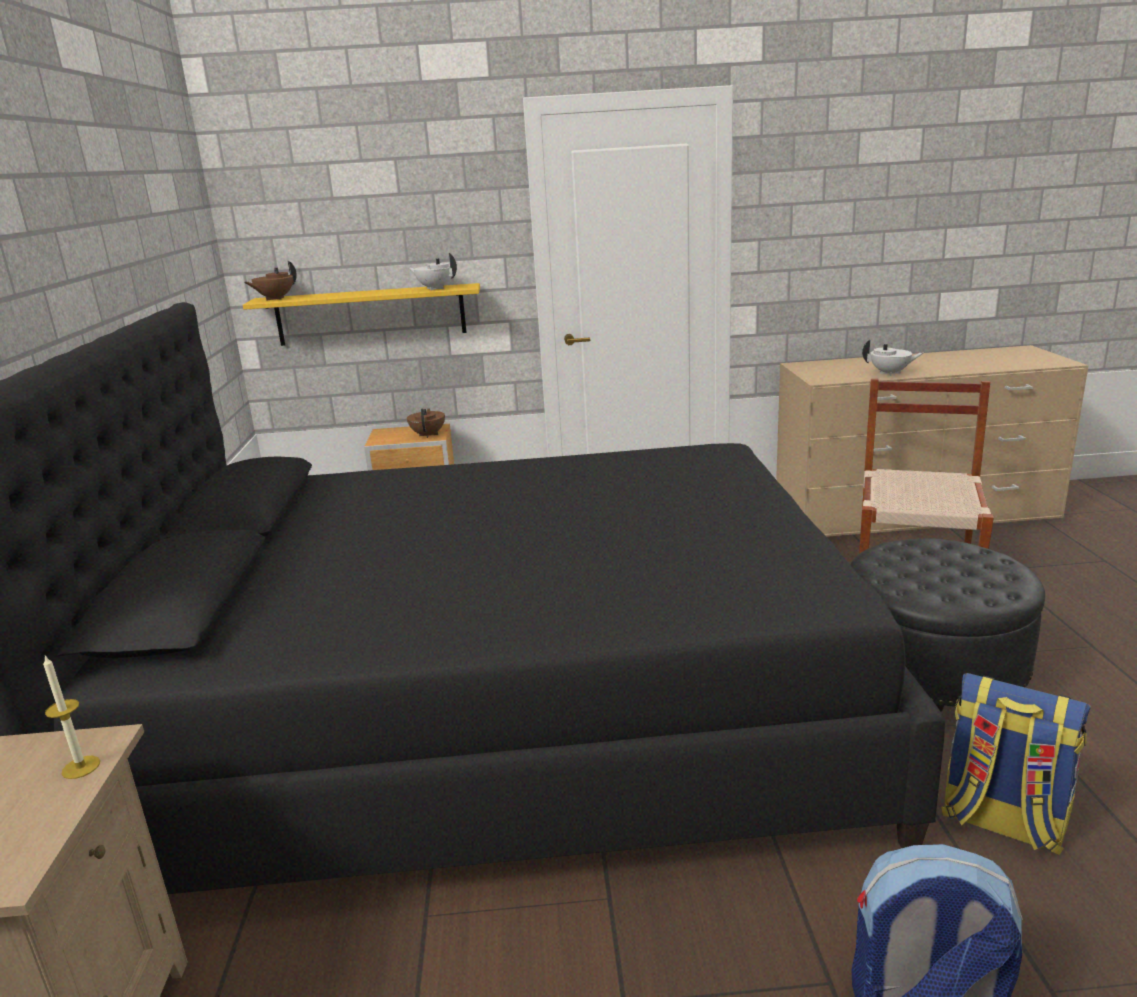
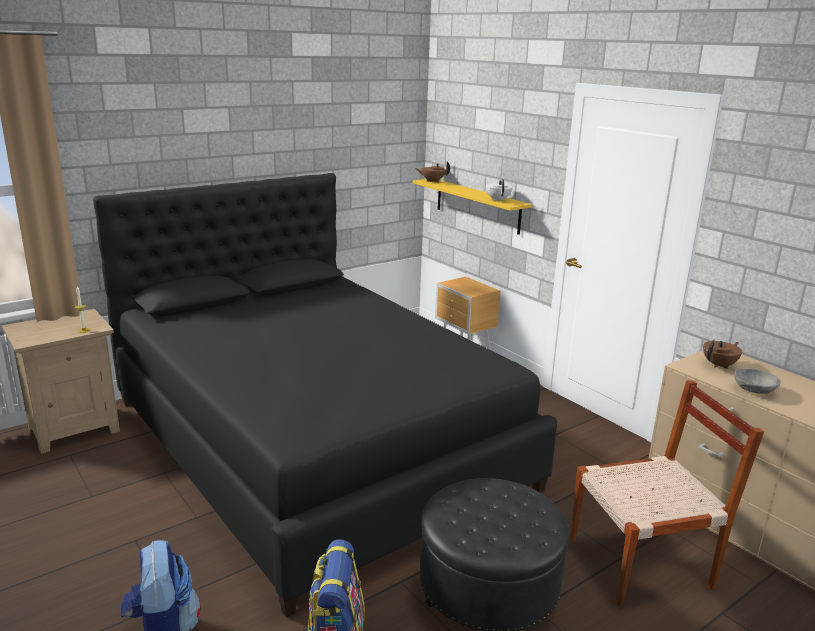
camera: 55 degrees right, 0 degrees up
brown teapot [407,408,445,438] -> brown teapot moved to [703,340,742,369]
white teapot [862,340,923,376] -> grey bowl [734,368,781,394]

